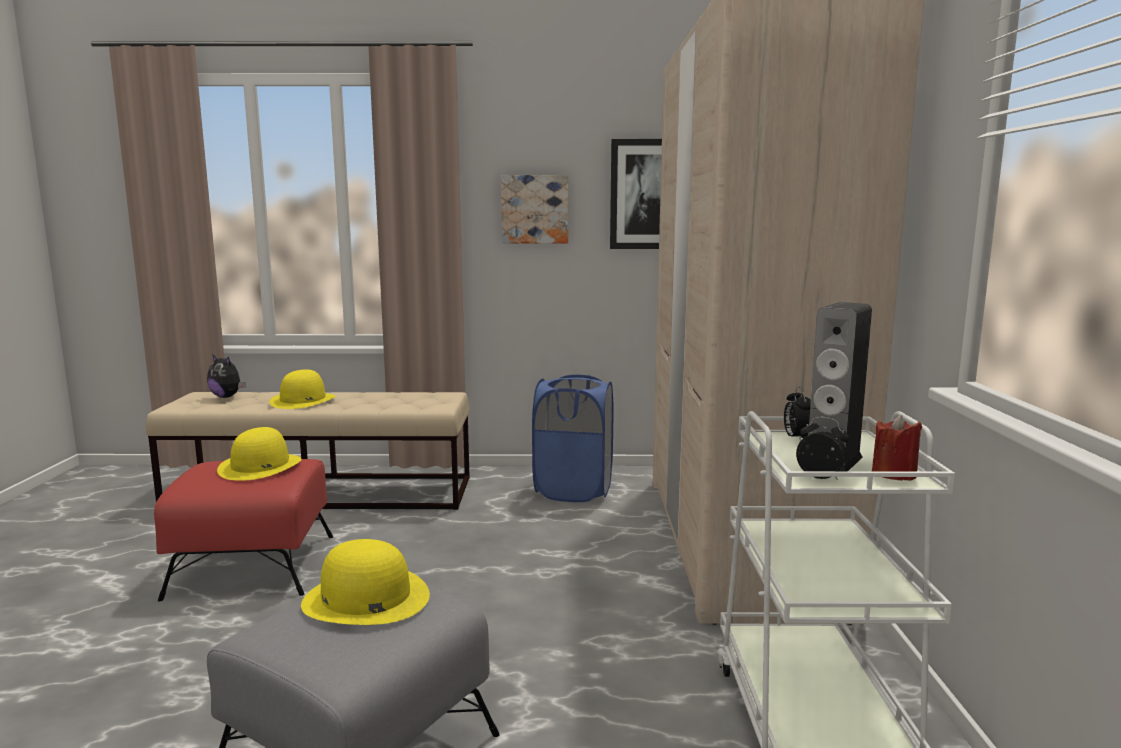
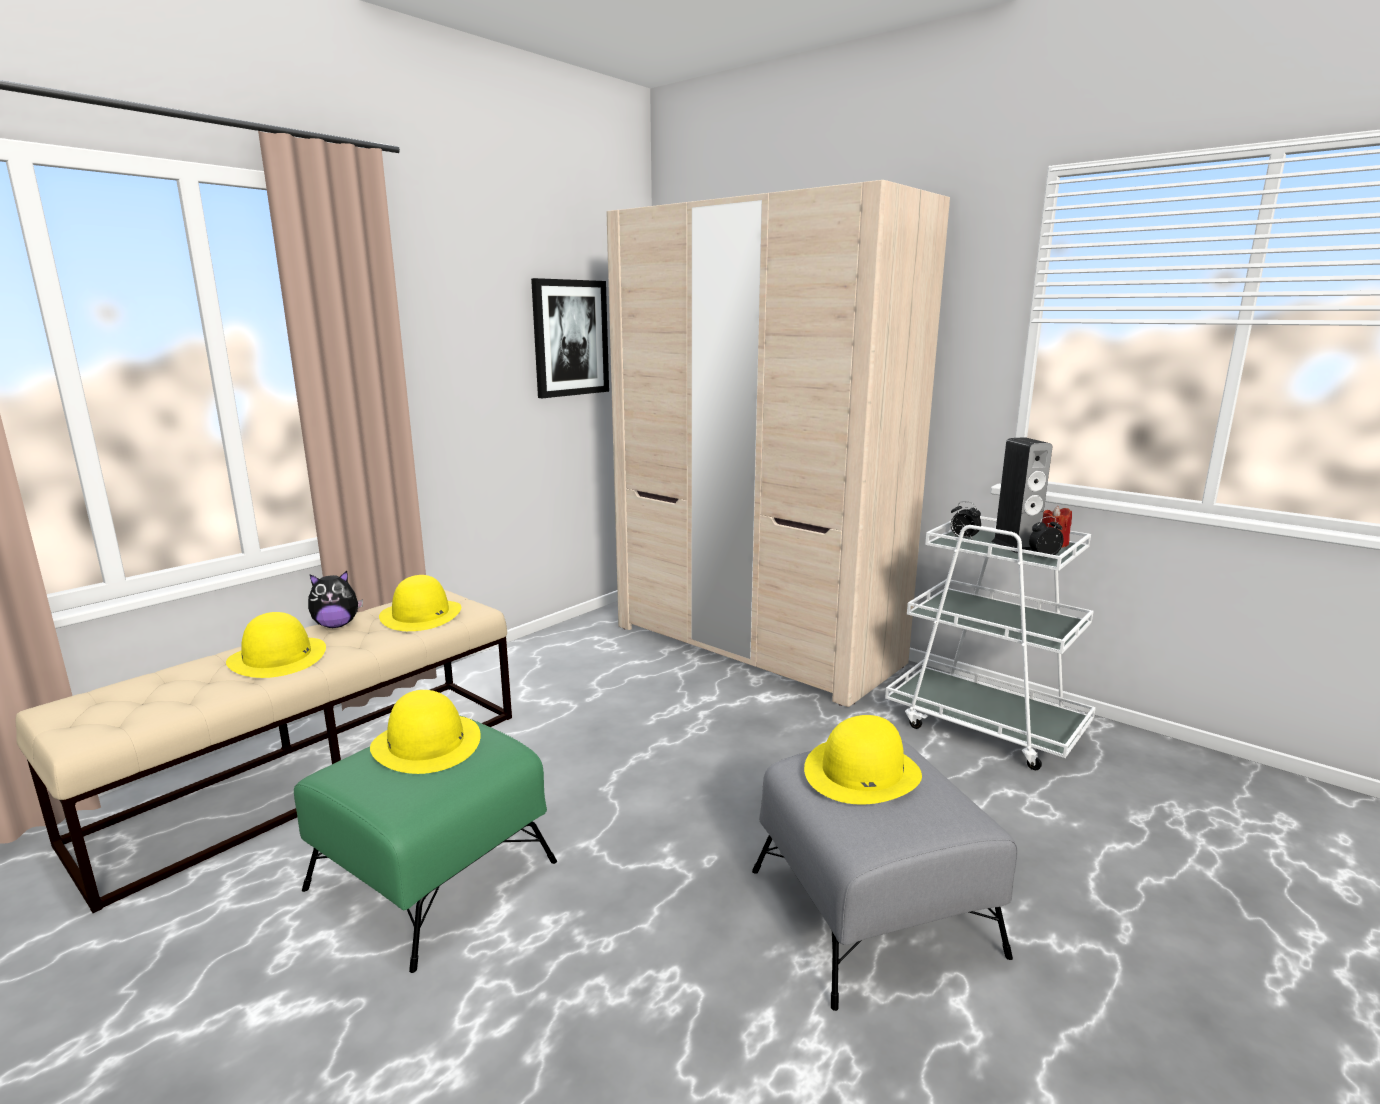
camera: 50 degrees left, 5 degrees up
red ottoman [154,459,333,601] -> green ottoman [294,715,557,973]
plush toy [207,354,245,398] -> plush toy moved to [308,571,363,628]
picture [501,175,568,243] -> none
blue laundry basket [532,375,614,502] -> none
none -> yellow hat [379,575,461,631]

